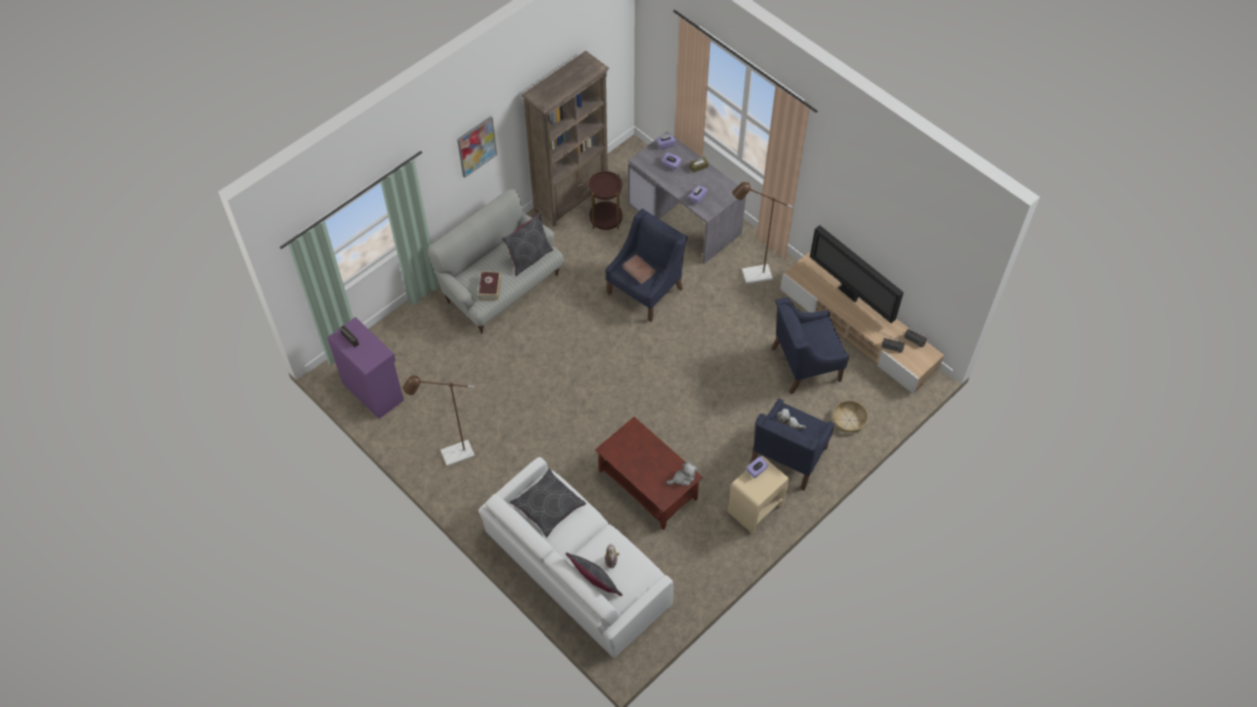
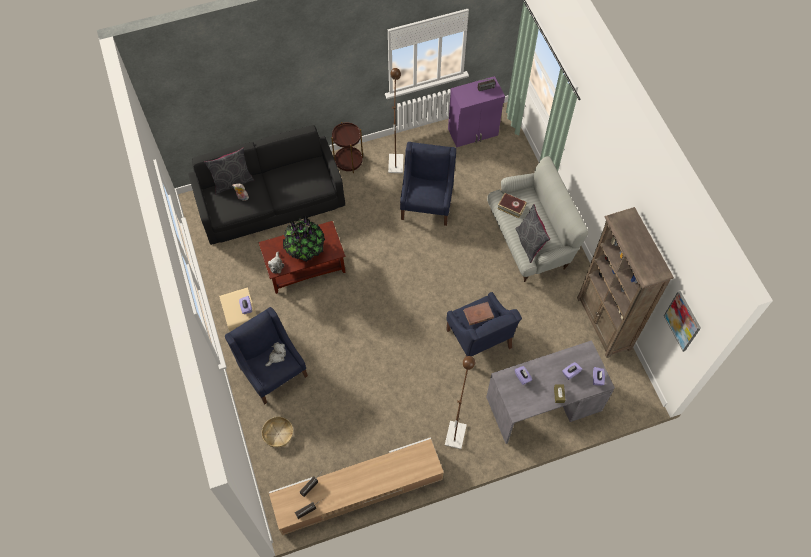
camera: 115 degrees right, 5 degrees up
picture [457,116,497,178] -> picture moved to [664,291,701,352]
white sofa [478,457,673,658] -> black sofa [189,125,345,245]
grey pillow [510,469,586,537] -> none
brown side table [588,171,623,230] -> brown side table moved to [331,122,363,173]
blue armchair [771,297,849,394] -> blue armchair moved to [400,142,456,226]
television [810,225,904,323] -> none
none -> potted plant [283,216,325,262]

